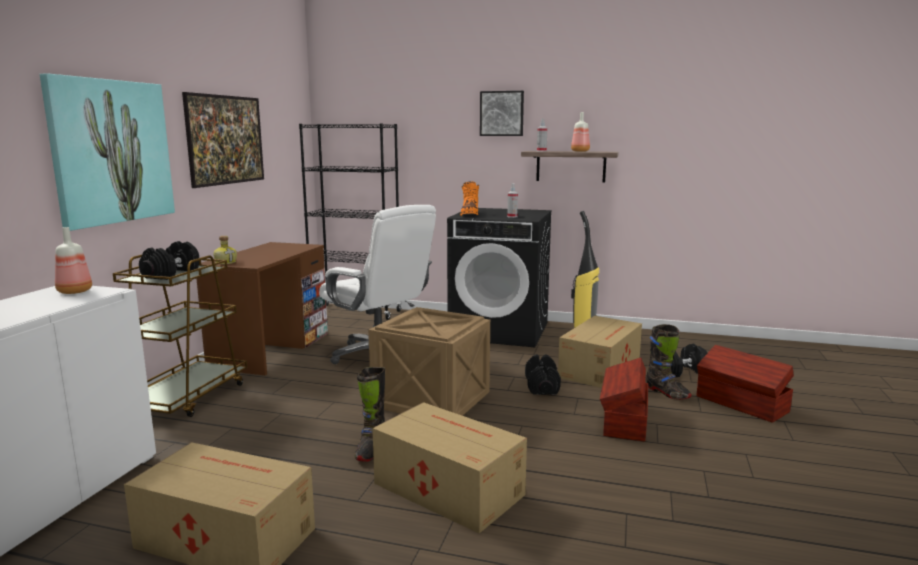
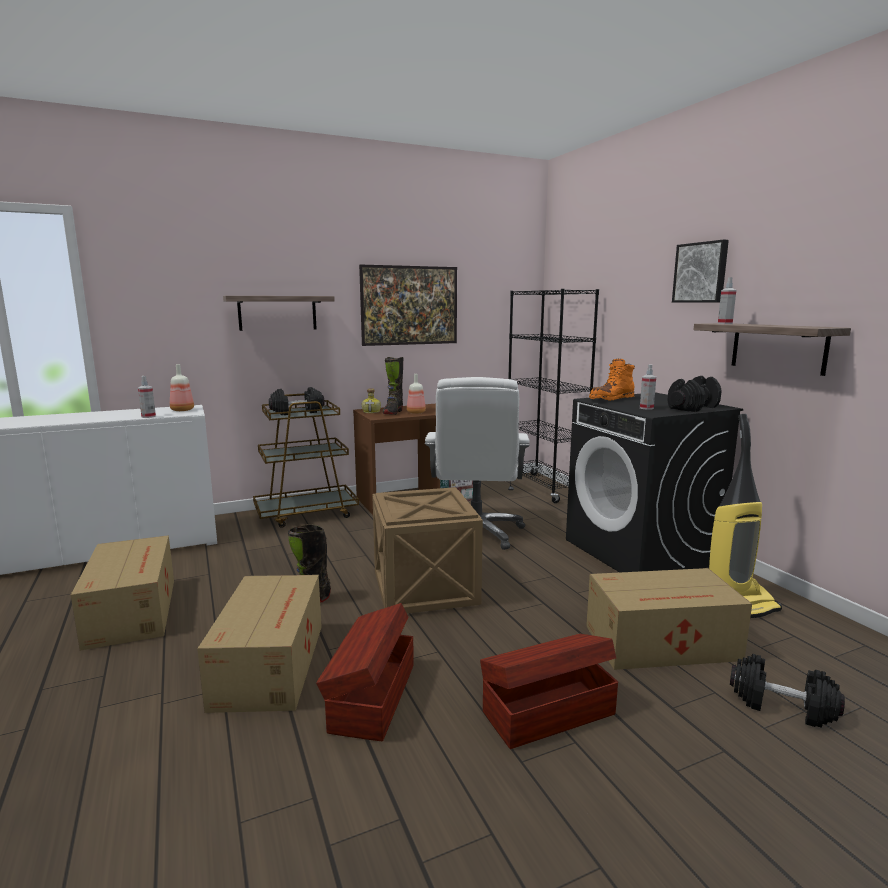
camera: 50 degrees right, 0 degrees up
picture [40,73,175,231] -> shelf [223,296,335,331]
black dumbbell [525,354,561,395] -> black dumbbell moved to [667,376,722,412]
bottle [571,112,590,152] -> bottle moved to [407,374,426,414]
black boot [646,324,692,399] -> black boot moved to [383,357,404,415]
brown storage box [697,345,794,423] -> brown storage box moved to [316,603,414,741]
none -> spray bottle [138,376,156,418]

